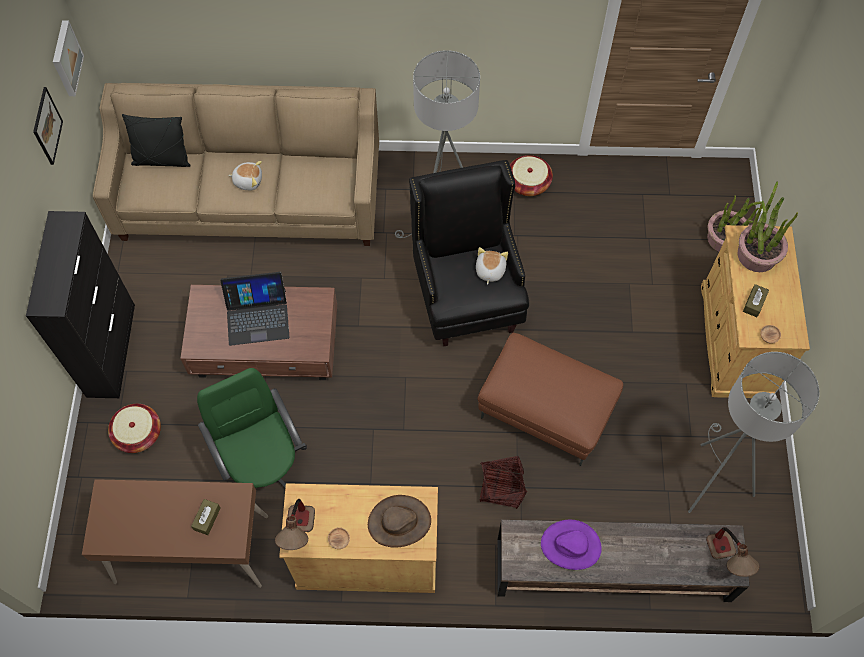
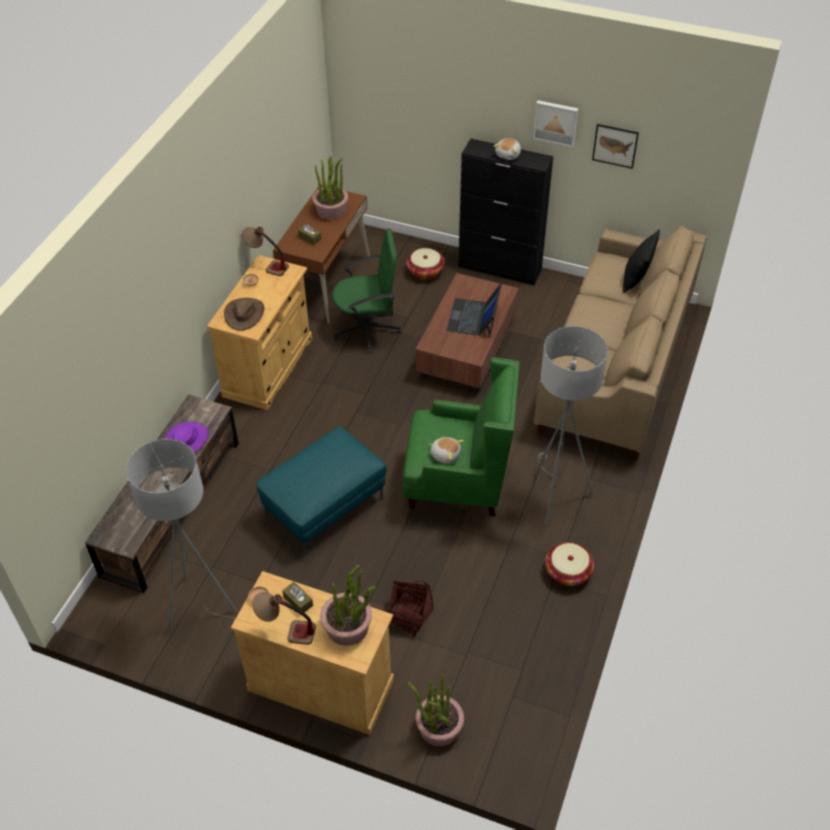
camera: 110 degrees right, 15 degrees down
picture [53,20,84,96] -> picture moved to [533,100,579,147]
plush toy [228,161,262,190] -> plush toy moved to [493,138,521,160]
black armchair [409,160,529,346] -> green armchair [403,357,520,516]
brown ottoman [478,332,623,466] -> turquoise ottoman [256,426,387,555]
basket [480,456,527,509] -> basket moved to [387,580,434,637]
table lamp [706,527,759,577] -> table lamp moved to [252,592,316,645]
none -> potted plant [312,156,348,220]

